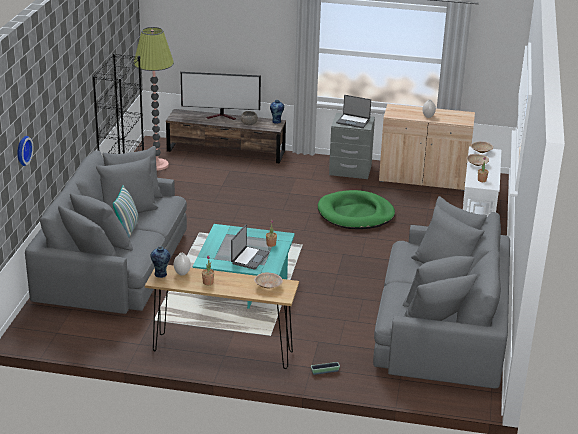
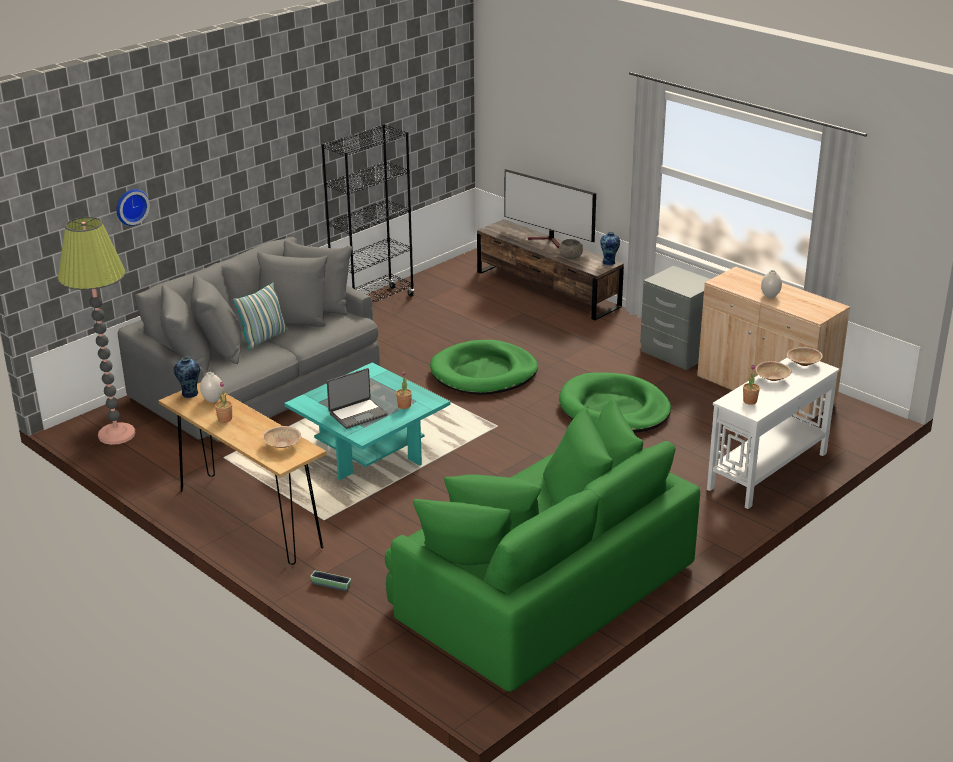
camera: 35 degrees right, 0 degrees up
floor lamp [133,27,174,171] -> floor lamp moved to [58,217,135,445]
laptop [336,95,371,128] -> none
grey sofa [373,196,510,389] -> green sofa [385,398,700,692]
none -> green dog bed [430,340,538,395]

